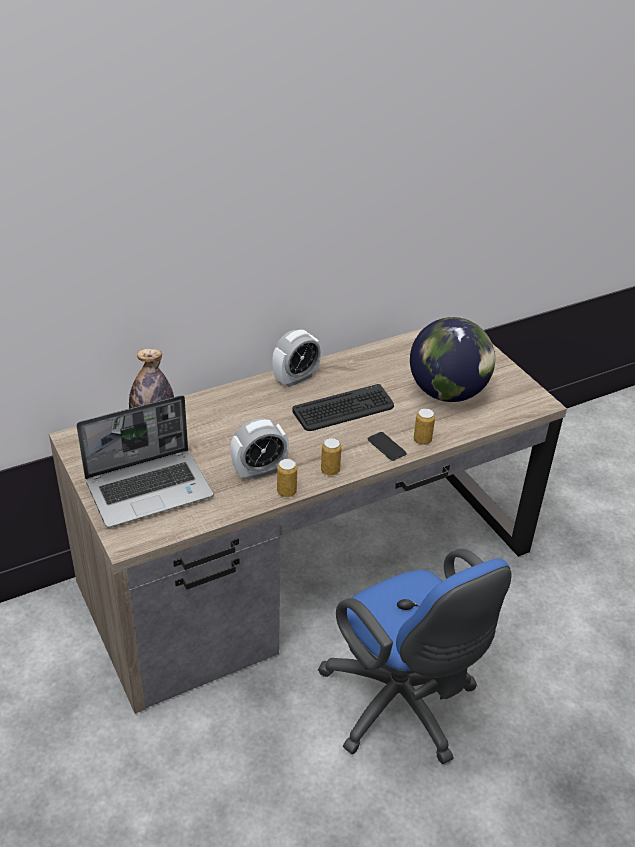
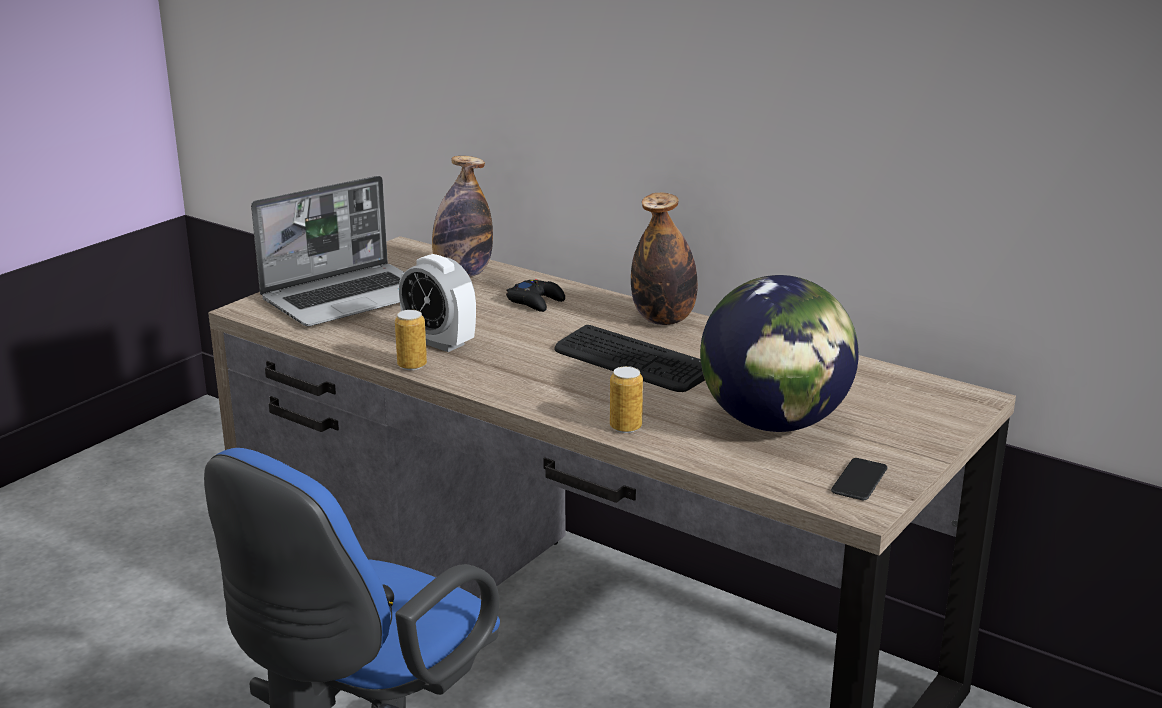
camera: 65 degrees right, 15 degrees down
laptop [76,395,213,528] -> laptop turned 75 degrees counterclockwise [251,176,404,326]
alarm clock [272,330,321,387] -> bottle [631,192,698,325]
can [321,438,342,475] -> none
phone [368,432,407,461] -> phone moved to [831,458,888,500]
none -> black game controller [506,279,565,312]

